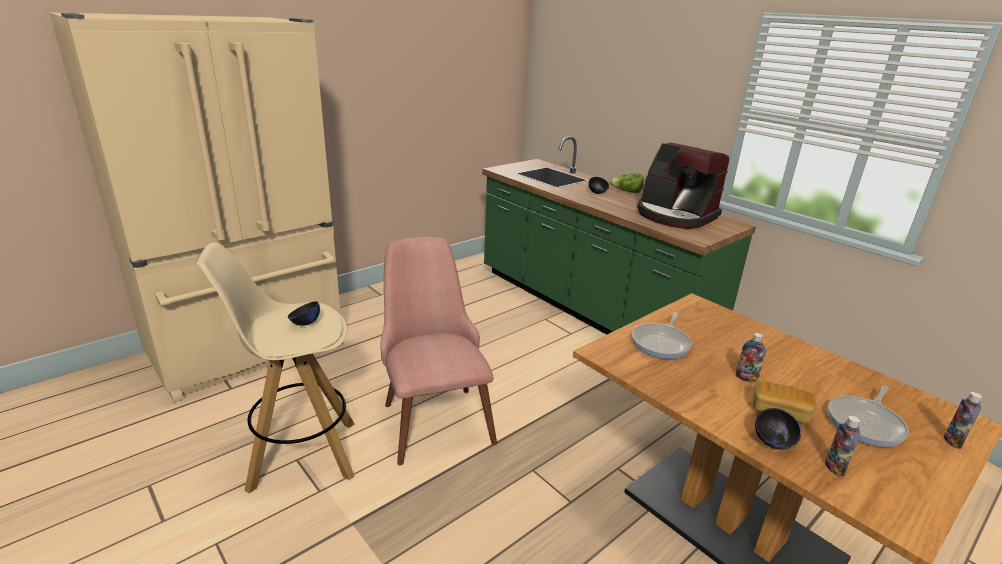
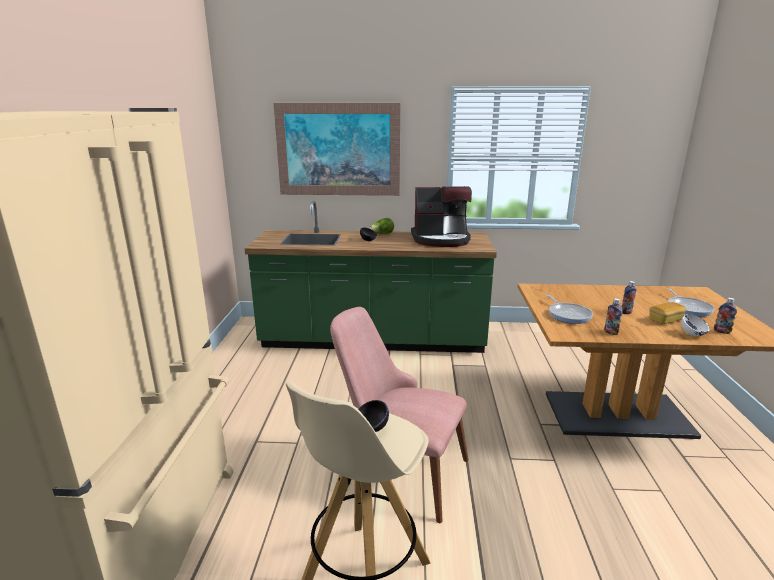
camera: 45 degrees left, 5 degrees down
black bowl [755,408,802,450] -> white bowl [681,314,710,336]
bottle [944,392,982,449] -> bottle moved to [604,298,622,335]
none -> picture [274,103,401,196]

